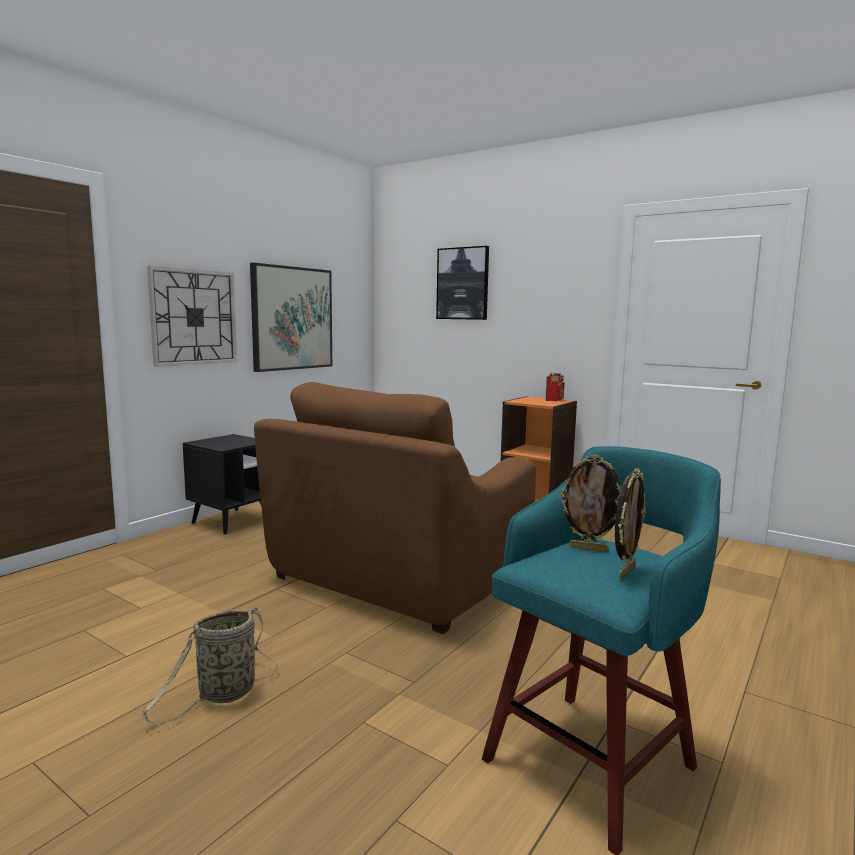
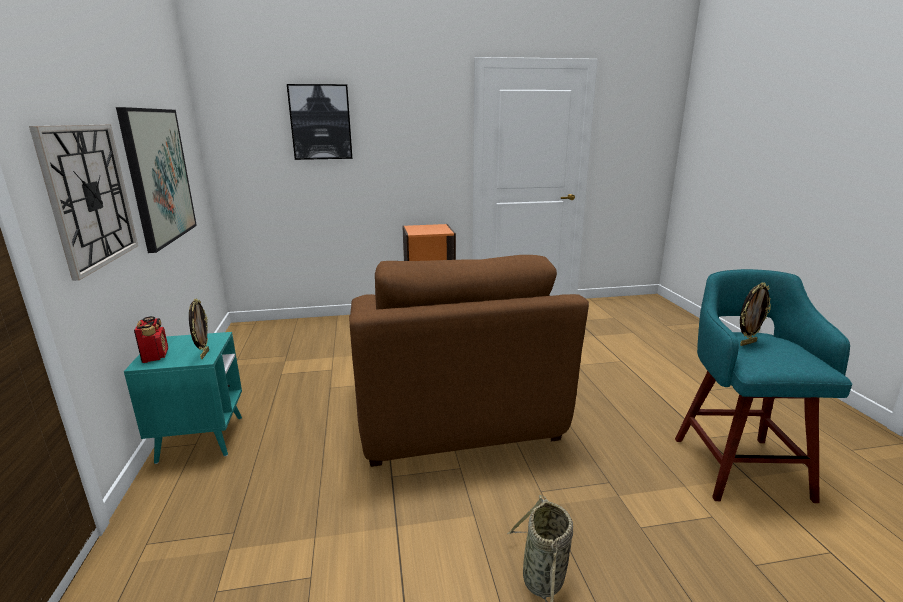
camera: 45 degrees left, 10 degrees up
black side table [183,434,261,535] -> turquoise side table [124,332,242,464]
radio [546,373,565,401] -> radio moved to [134,316,168,363]
picture frame [615,468,646,579] -> picture frame moved to [189,298,209,359]

